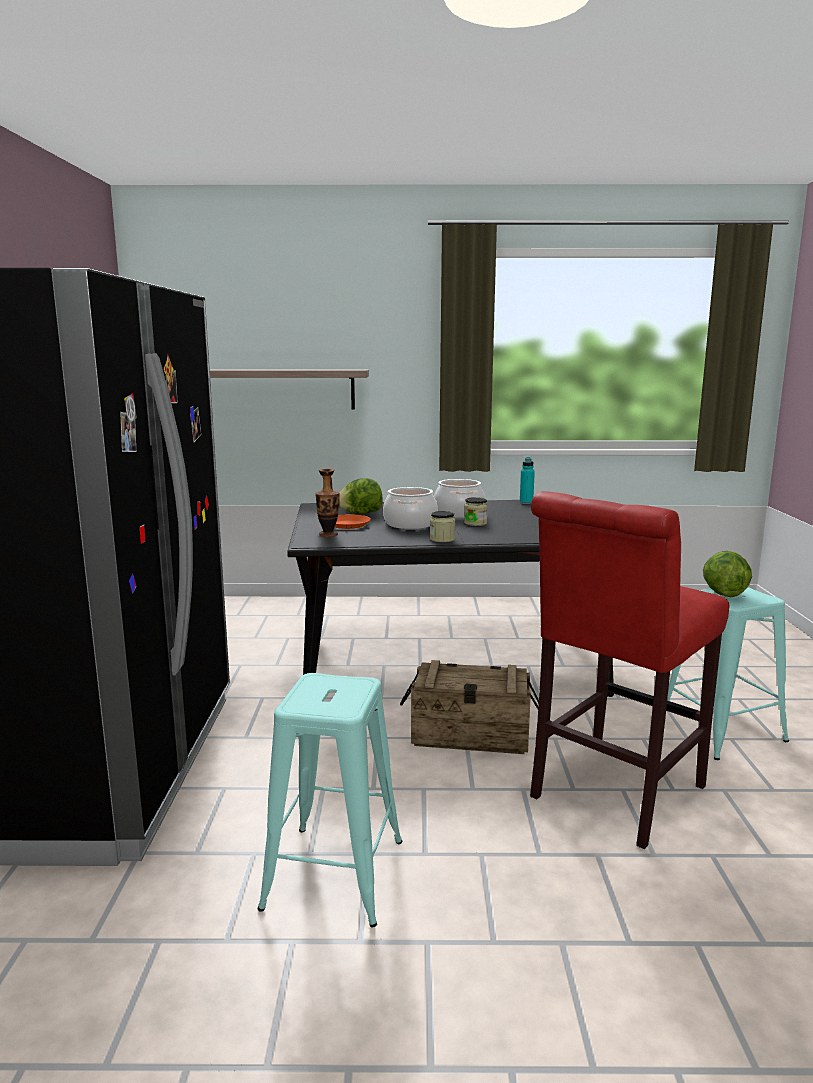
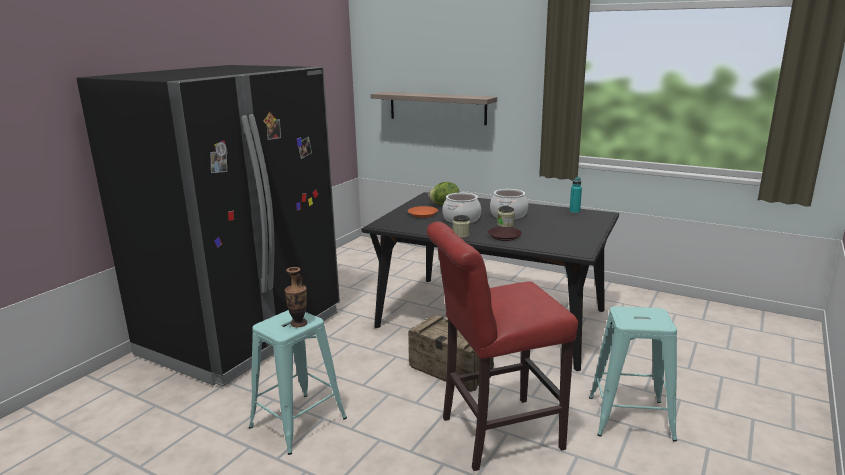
camera: 30 degrees right, 5 degrees up
vase [315,469,340,537] -> vase moved to [284,267,307,327]
lettuce [703,551,752,598] -> none
none -> brown plate [488,227,522,241]

